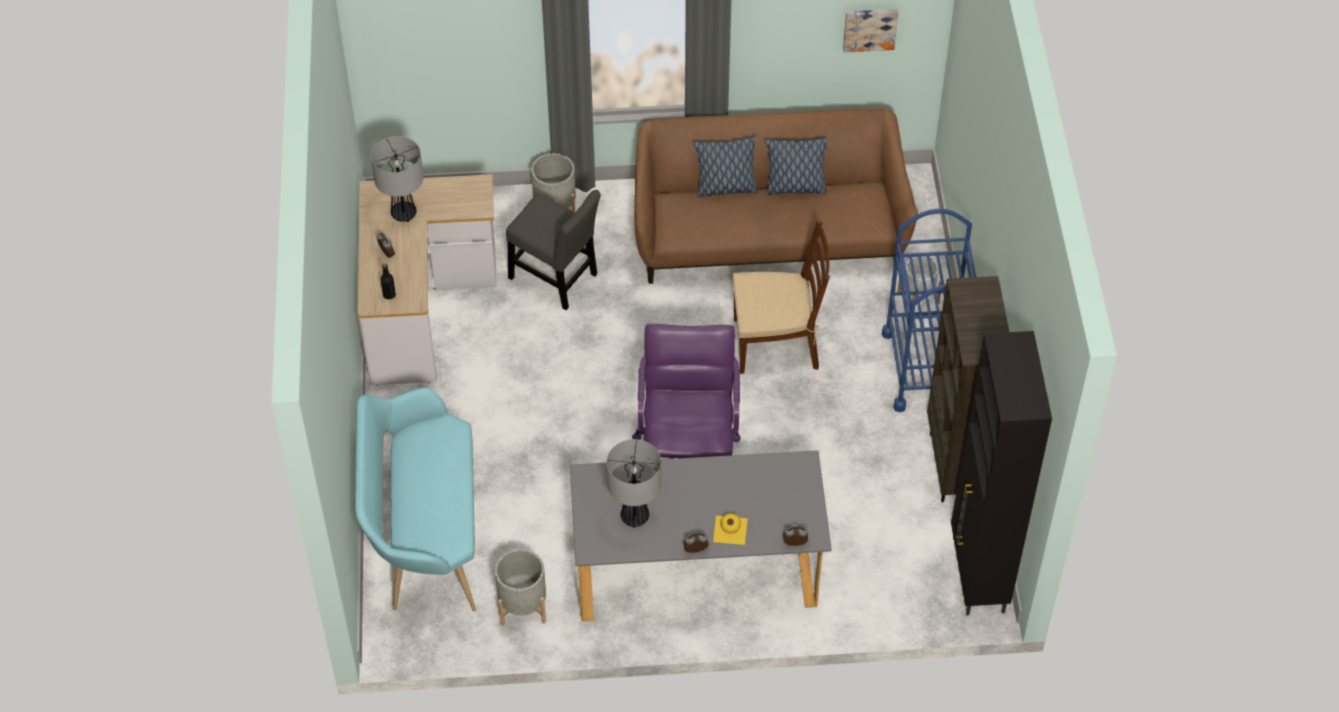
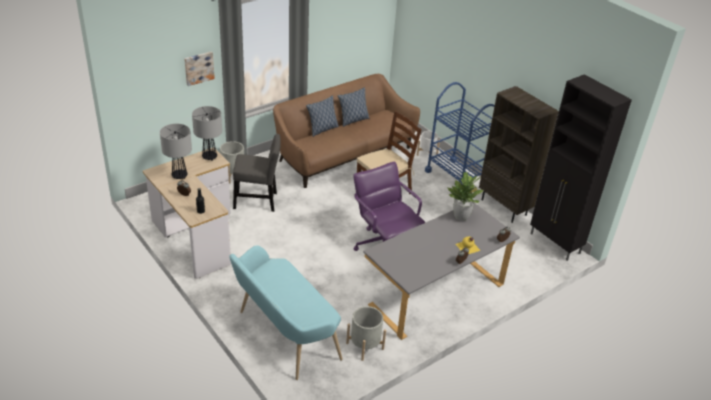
camera: 35 degrees left, 15 degrees down
table lamp [607,439,661,528] -> table lamp moved to [192,106,222,161]
picture [843,9,898,52] -> picture moved to [184,51,215,86]
none -> potted plant [448,172,483,221]

